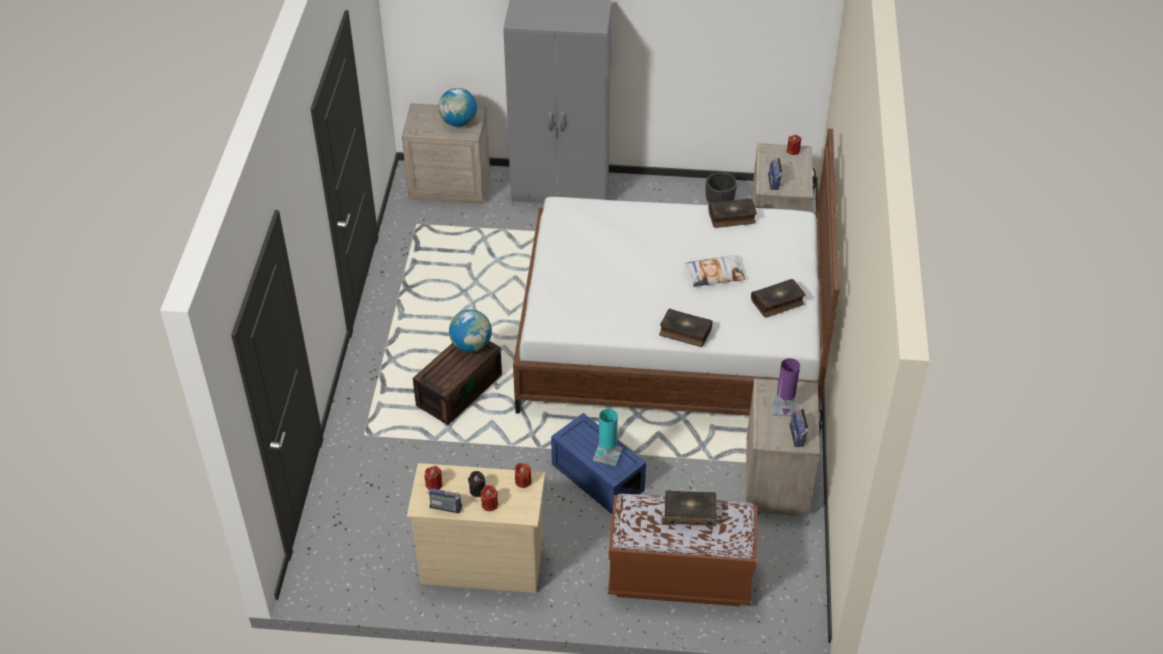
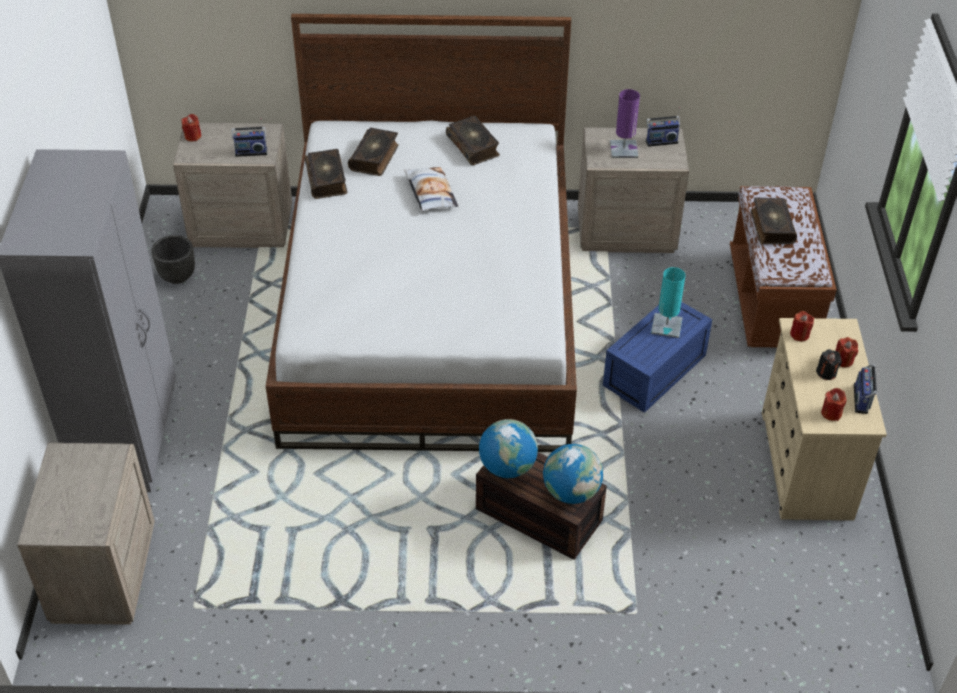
camera: 95 degrees left, 0 degrees up
globe [439,88,477,127] -> globe moved to [543,444,603,504]
book [659,308,713,347] -> book moved to [348,128,399,176]

